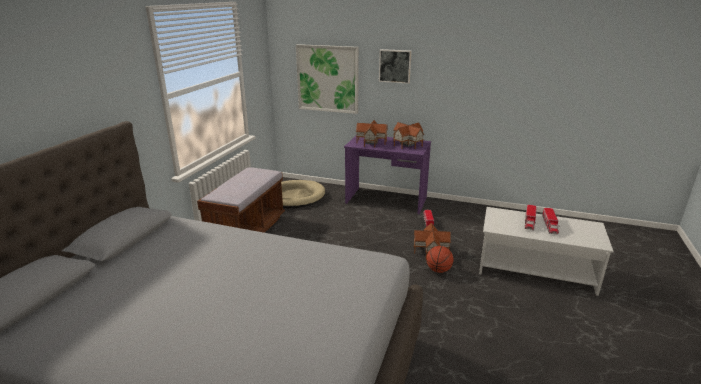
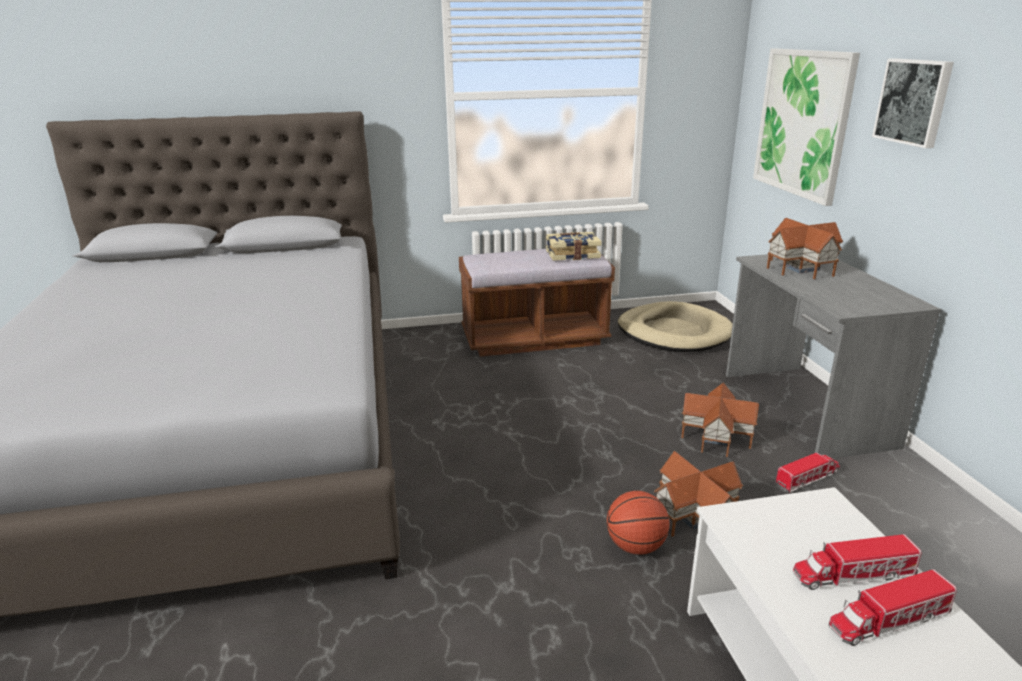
camera: 60 degrees right, 0 degrees up
purple desk [344,135,431,214] -> grey desk [726,254,941,459]
toy house [393,122,424,149] -> toy house moved to [681,382,759,457]
none -> book [546,232,602,261]

